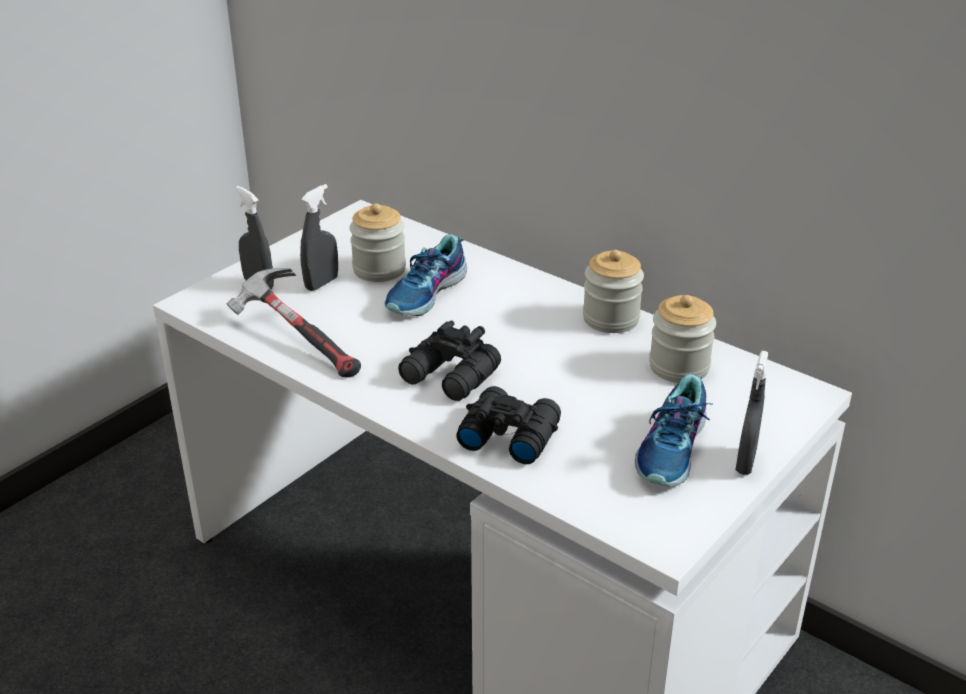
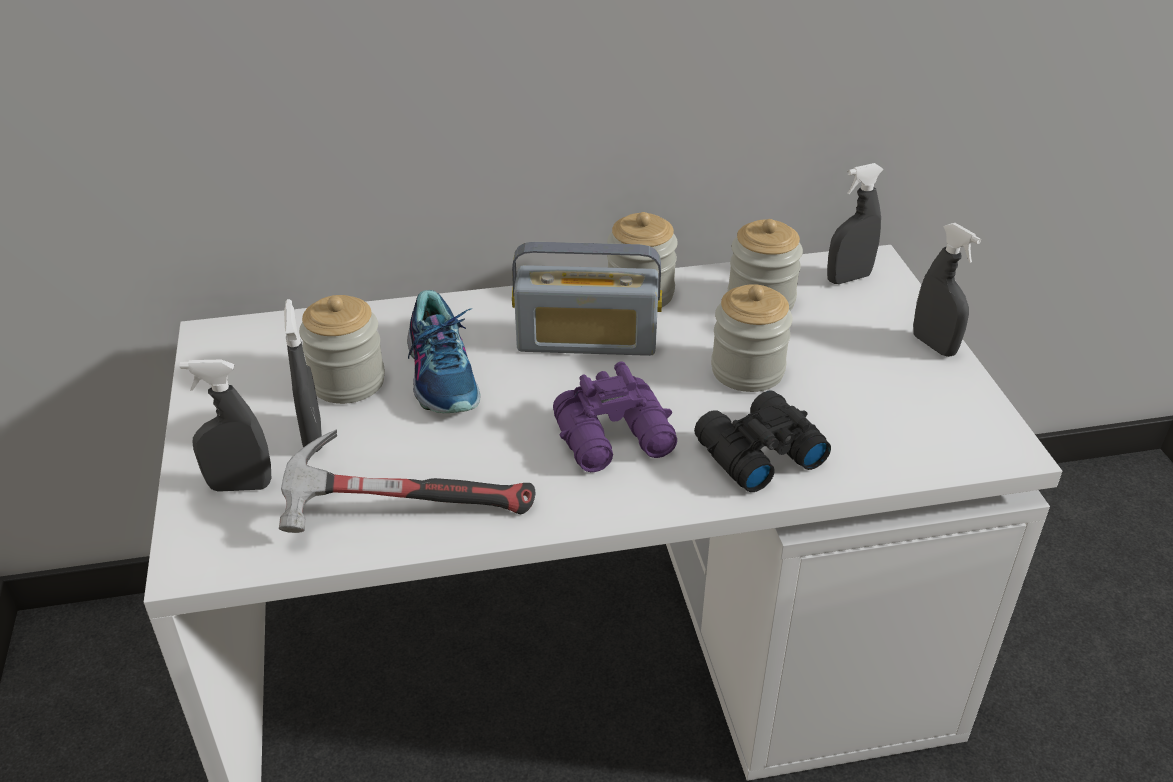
camera: 50 degrees left, 5 degrees up
black binoculars [398,320,501,401] -> purple binoculars [553,361,677,472]
shoe [635,374,712,486] -> none
none -> radio [512,242,662,356]
none -> jar [711,284,793,392]
none -> grey spray bottle [827,163,884,284]

